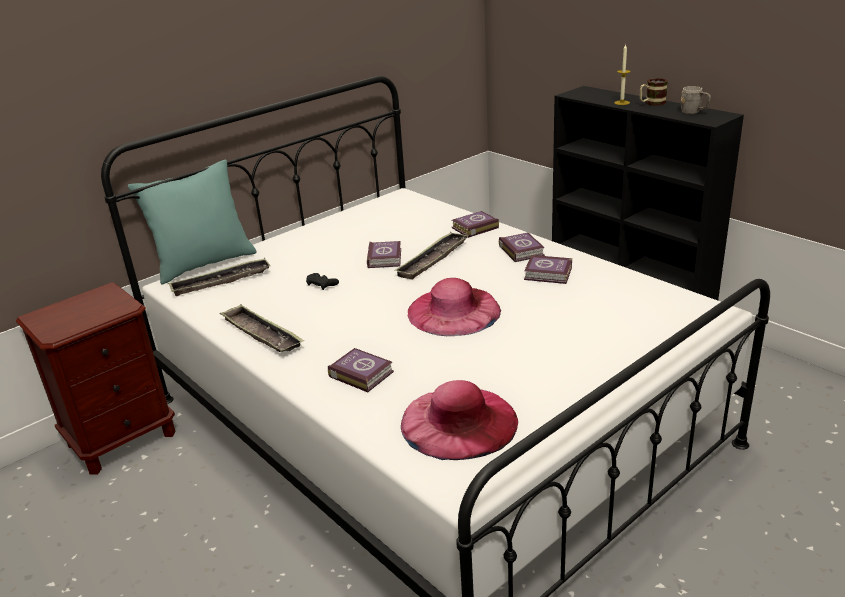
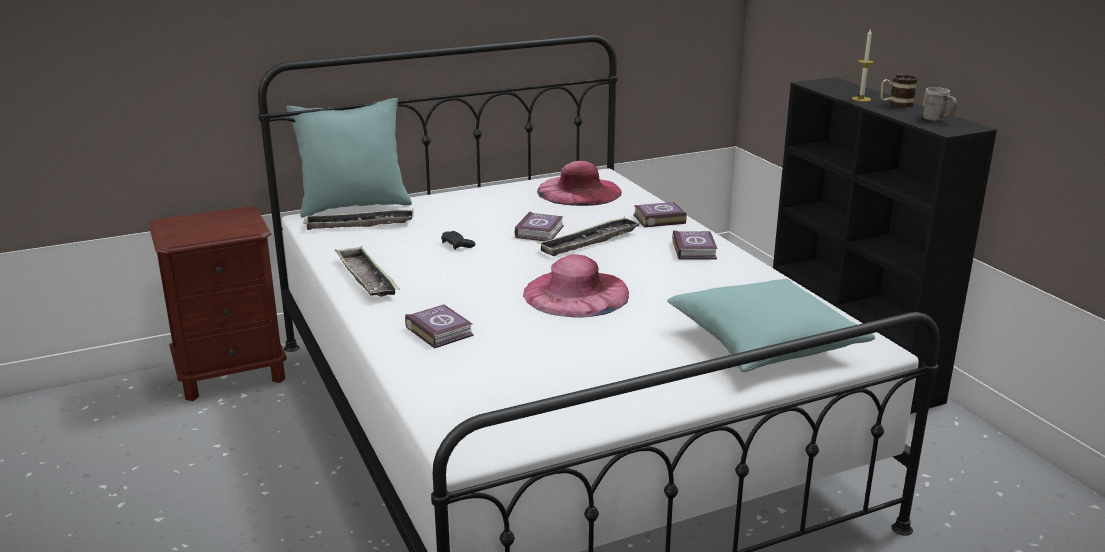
camera: 15 degrees right, 5 degrees down
pink hat [401,380,518,460] -> pink hat moved to [537,161,622,206]
book [524,255,572,284] -> none
none -> turquoise pillow [667,279,875,372]

